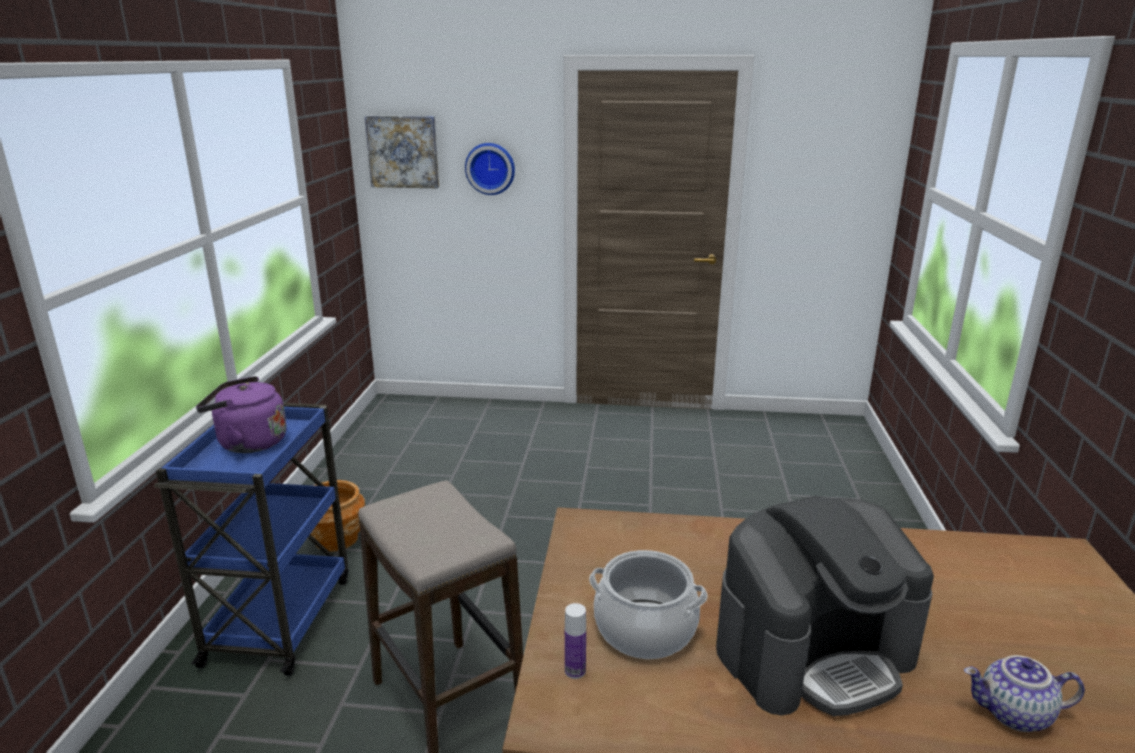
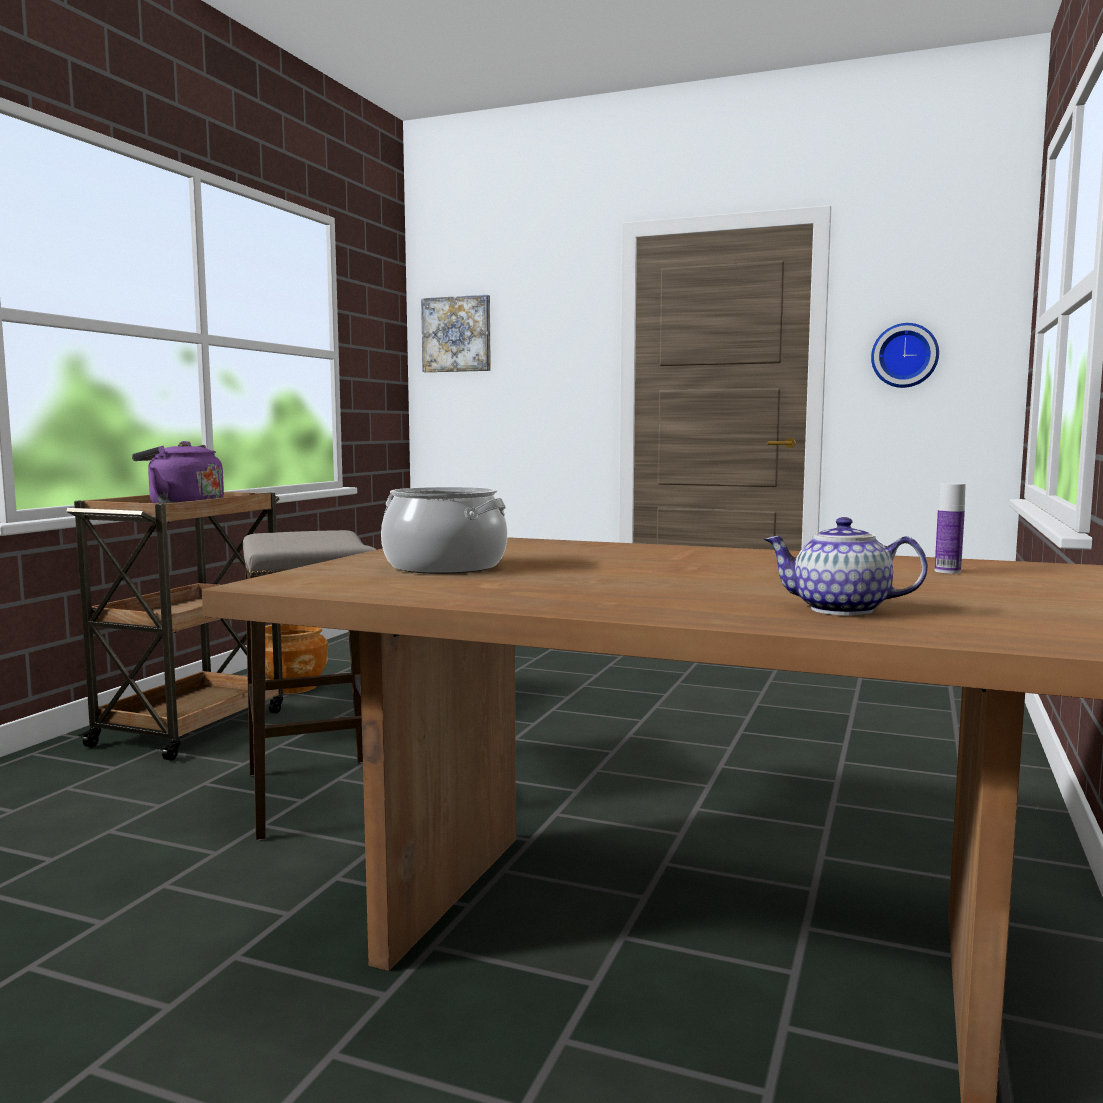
camera: 15 degrees right, 15 degrees down
blue cart [155,403,349,676] -> brown cart [66,492,283,761]
wall clock [465,143,515,195] -> wall clock moved to [871,323,939,388]
bottle [565,603,586,679] -> bottle moved to [935,483,966,574]
coffee machine [716,496,934,716] -> none

